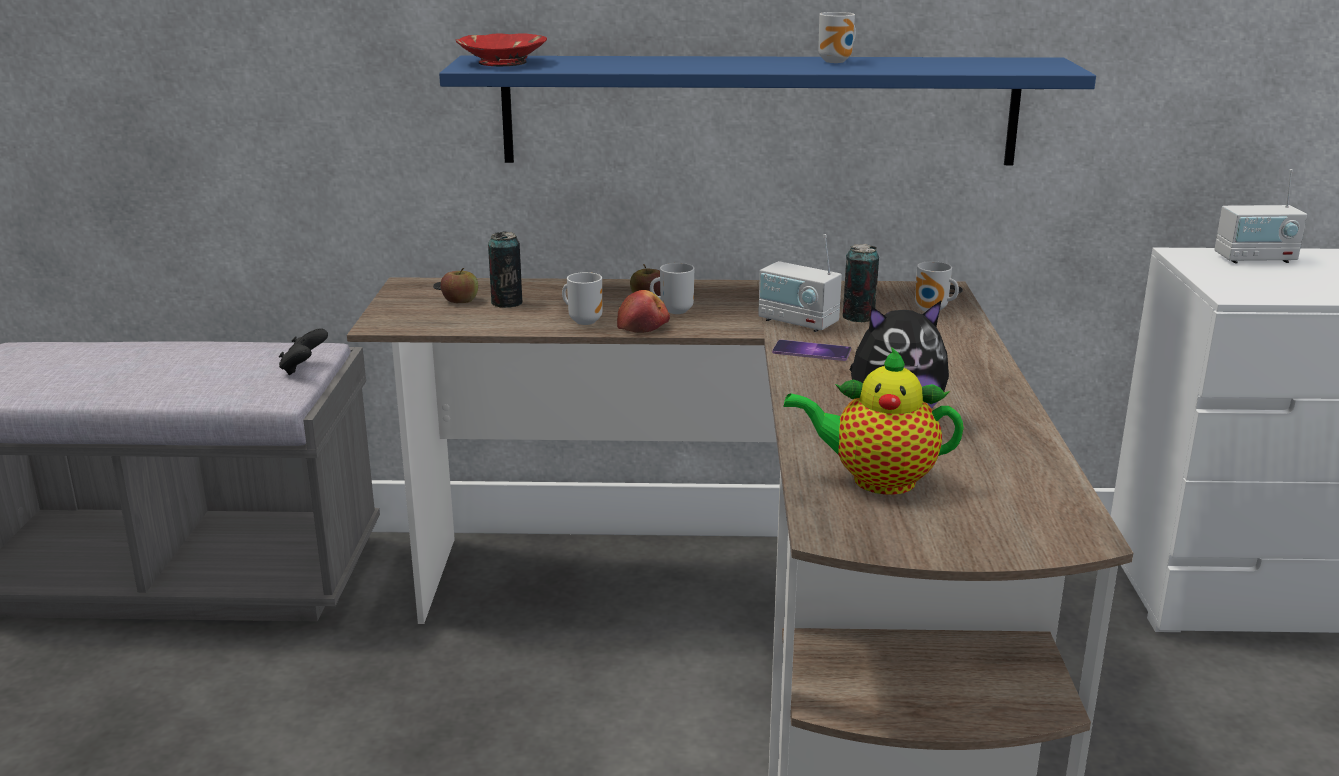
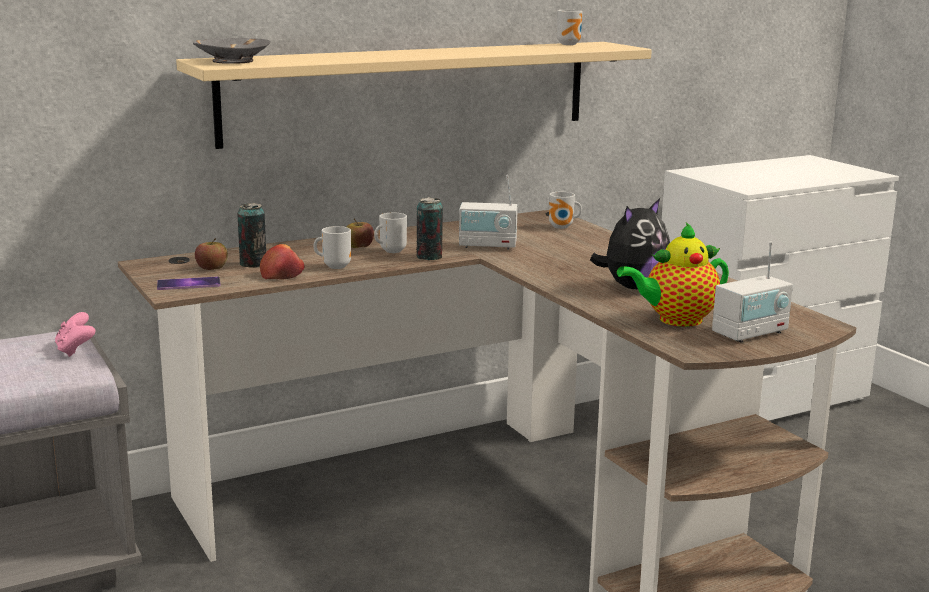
camera: 30 degrees left, 5 degrees down
black game controller [279,328,328,375] -> pink game controller [55,312,95,357]
blue shelf [439,56,1096,165] -> beige shelf [176,42,652,149]
red bowl [456,33,547,66] -> grey bowl [193,38,271,64]
apple [617,290,670,333] -> apple moved to [260,244,305,279]
phone [772,340,851,361] -> phone moved to [157,277,221,290]
mug [818,12,856,63] -> mug moved to [557,10,582,45]
can [843,244,879,322] -> can moved to [416,197,443,260]
radio [1214,169,1307,264] -> radio moved to [712,242,793,343]

